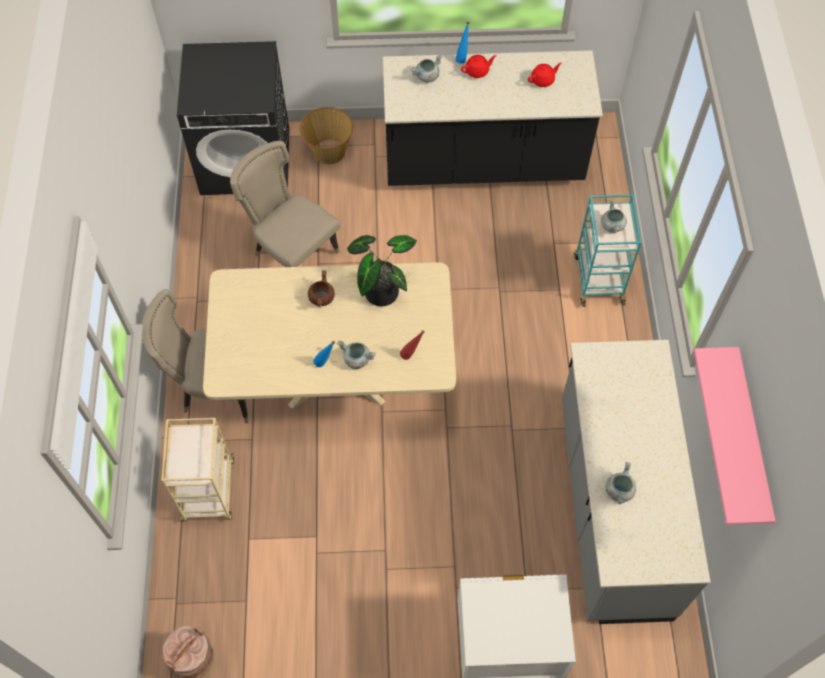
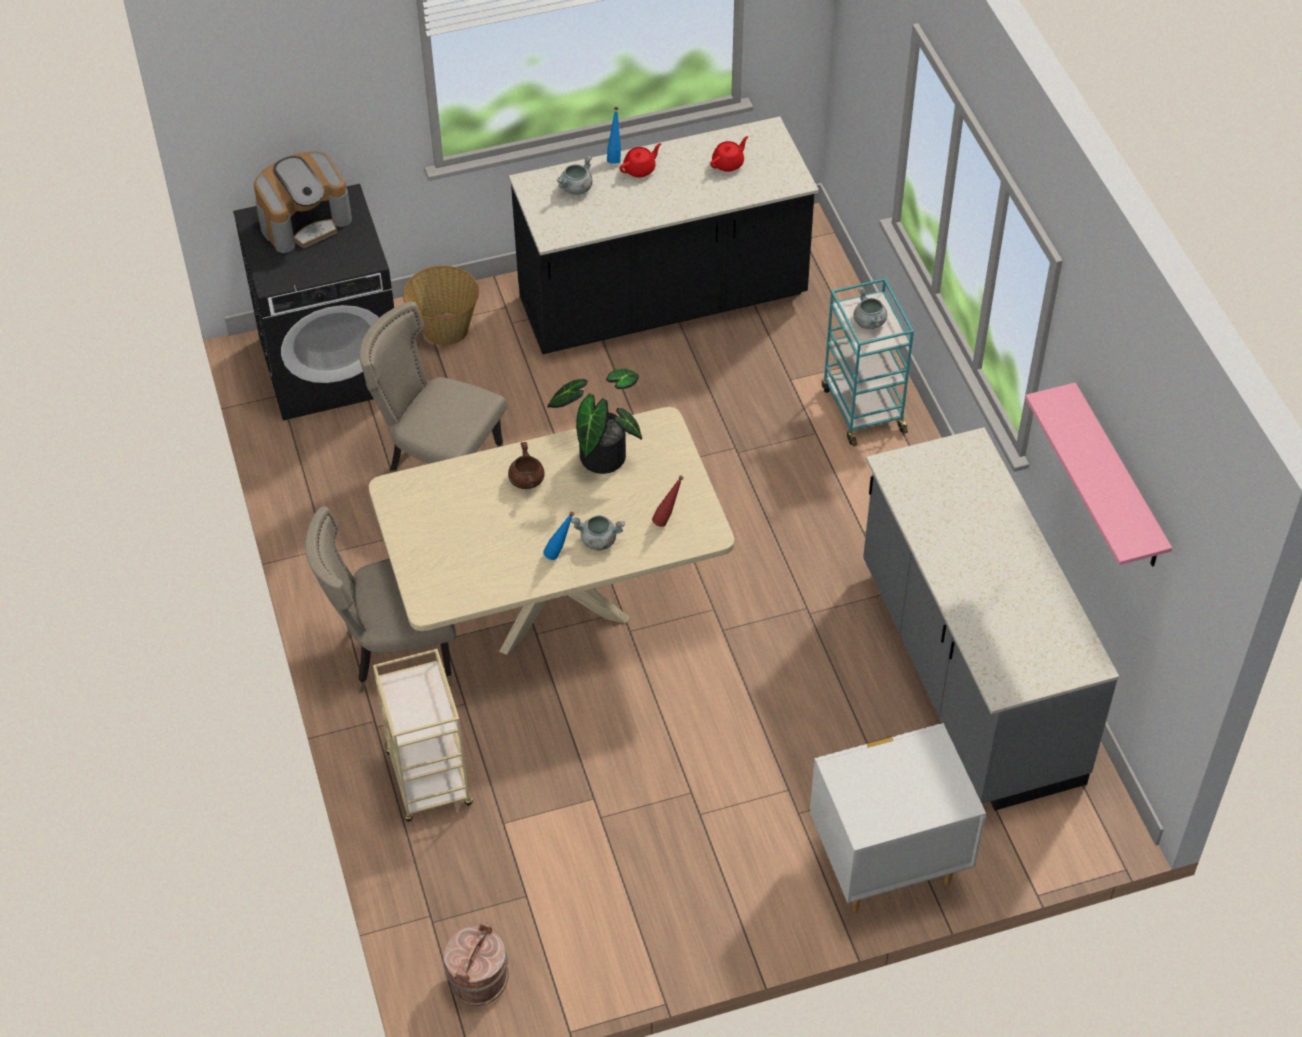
camera: 15 degrees left, 10 degrees down
grey cooking pot [606,462,636,504] -> none
none -> coffee machine [254,151,352,253]

